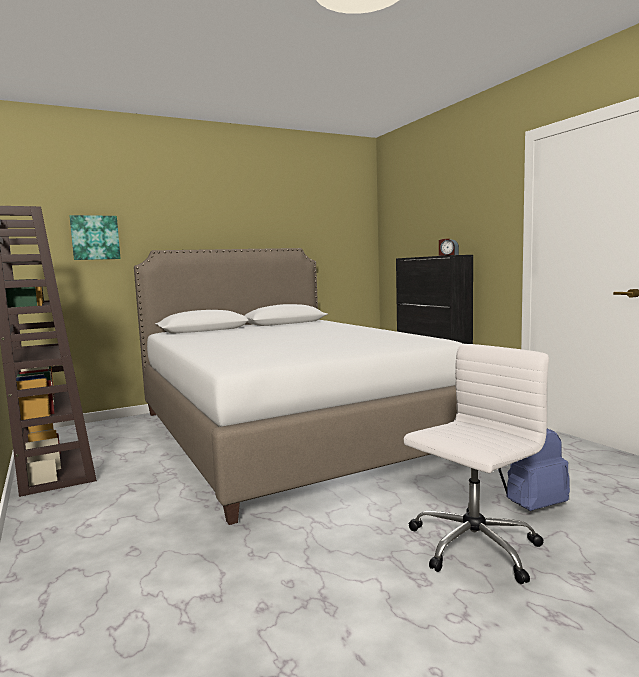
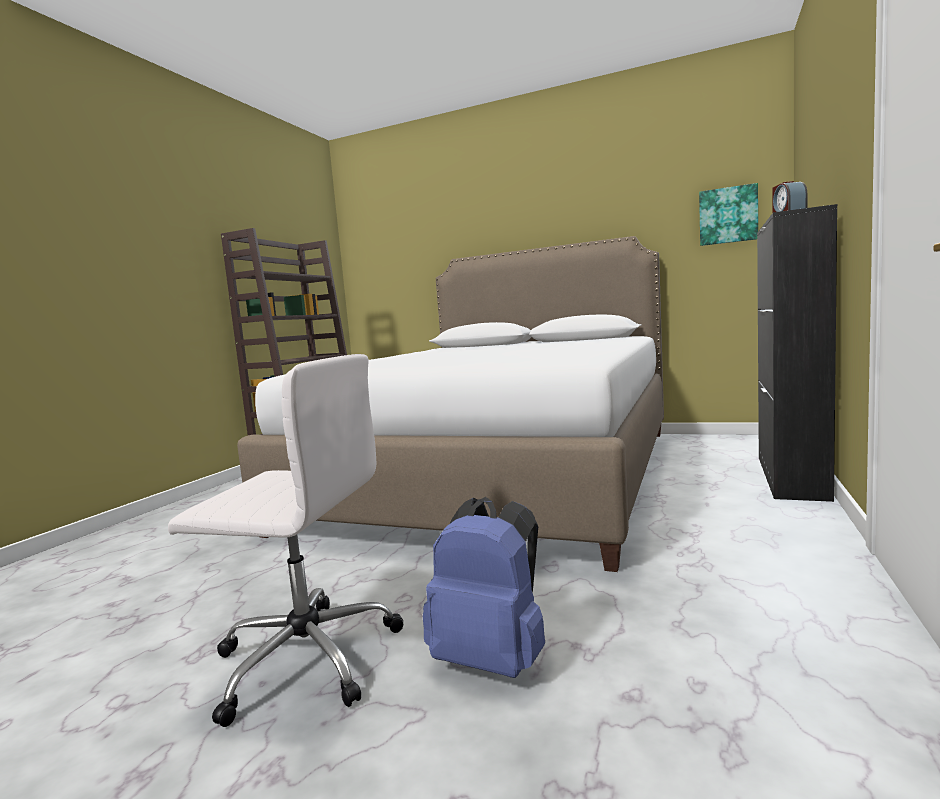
camera: 50 degrees right, 0 degrees up
picture [70,215,121,260] -> picture moved to [699,183,758,246]

